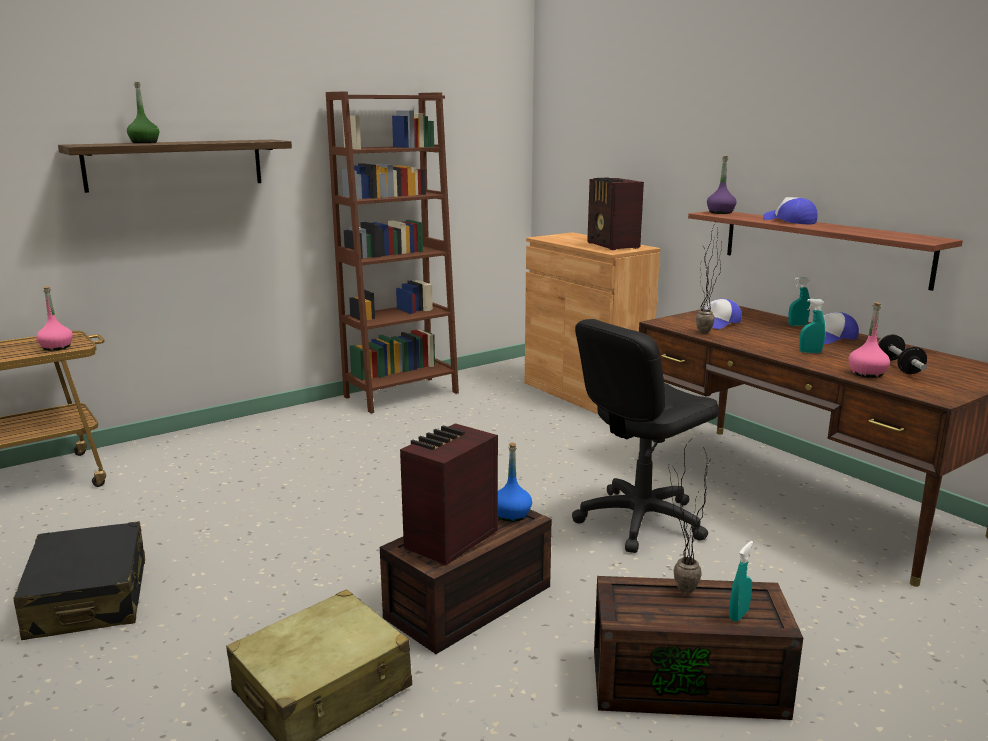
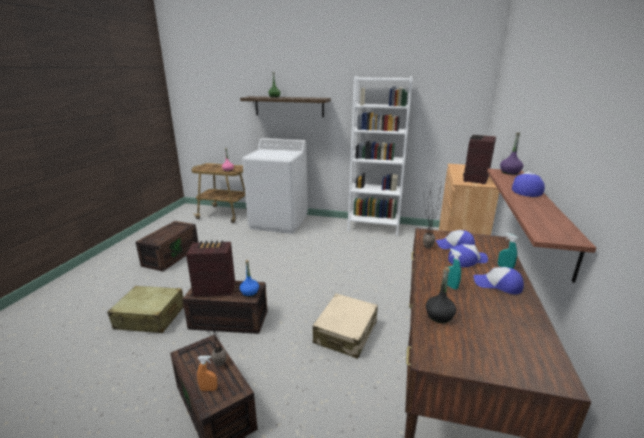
camera: 50 degrees right, 5 degrees up
black suitcase [13,521,145,640] -> brown storage box [136,221,198,271]
brown bookcase [326,92,459,413] -> white bookcase [347,76,413,236]
black office chair [572,319,719,553] -> beige suitcase [313,293,378,359]
turquoise spray bottle [729,541,753,621] -> orange spray bottle [197,356,217,391]
pink bottle [849,302,890,378] -> black bottle [426,267,456,323]
dumbbell [878,334,927,374] -> none
none -> white washing machine [242,138,308,234]
none -> cap [448,244,488,267]

